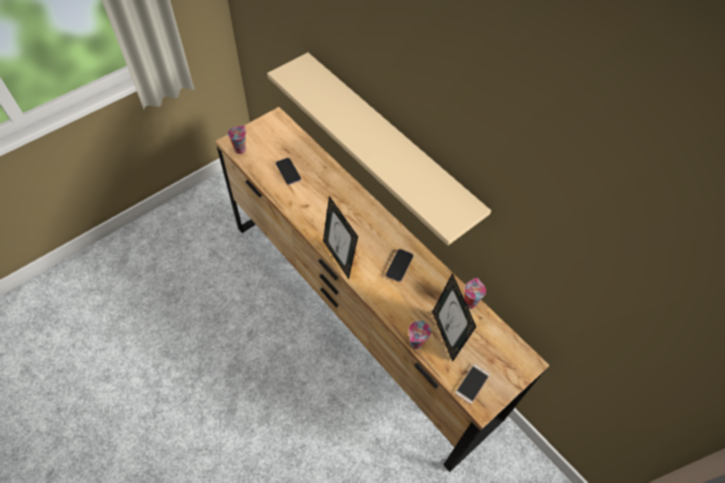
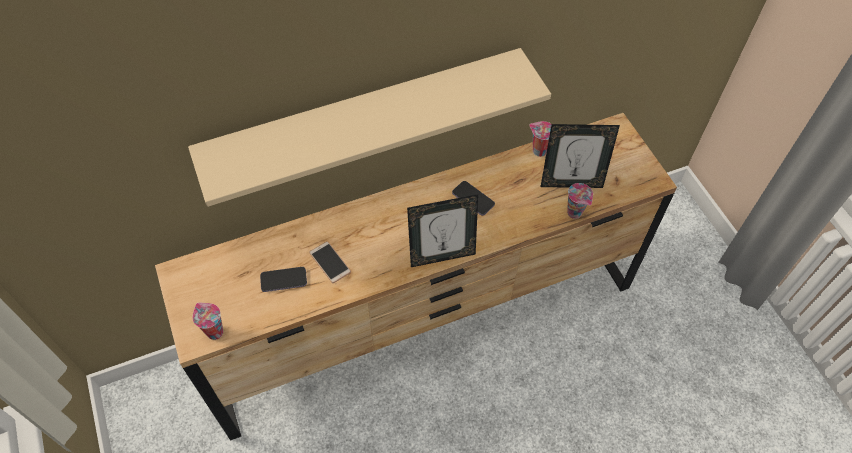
camera: 70 degrees left, 0 degrees up
phone [455,364,490,405] -> phone moved to [309,241,351,283]

